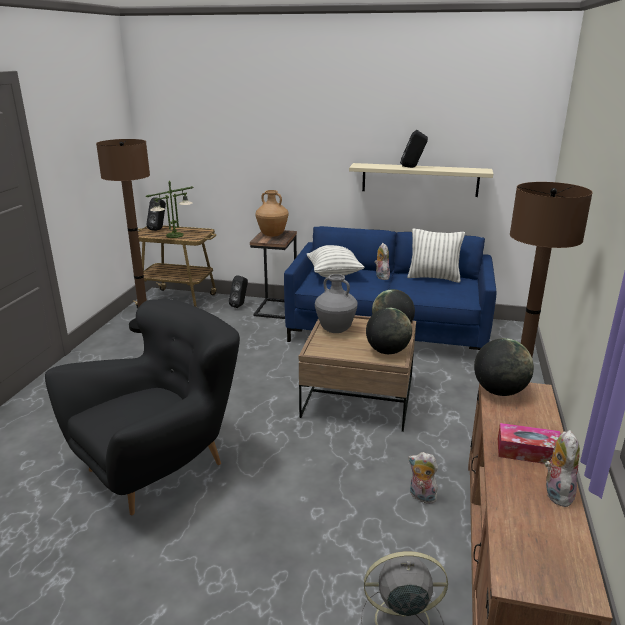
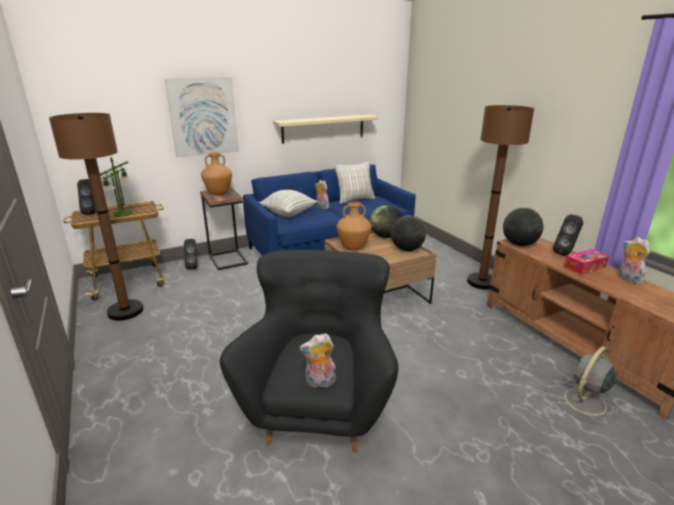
camera: 40 degrees left, 0 degrees up
grey vase [315,274,358,333] -> brown vase [336,202,372,250]
black speaker [400,130,428,168] -> black speaker moved to [553,214,583,256]
plush toy [408,452,438,504] -> plush toy moved to [300,333,336,388]
none -> picture [165,77,239,157]

